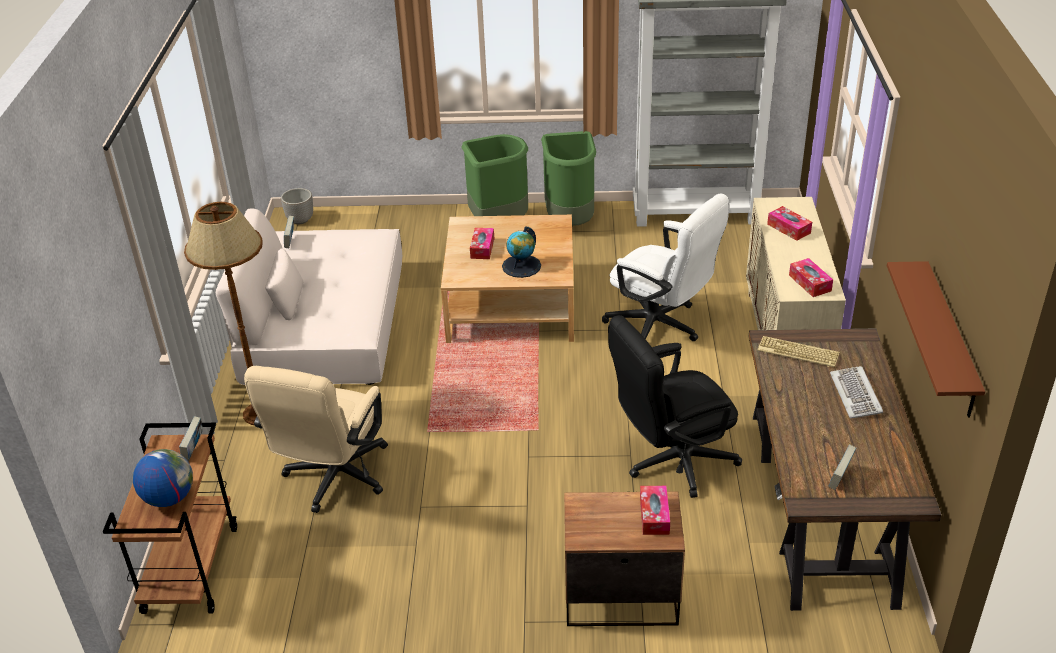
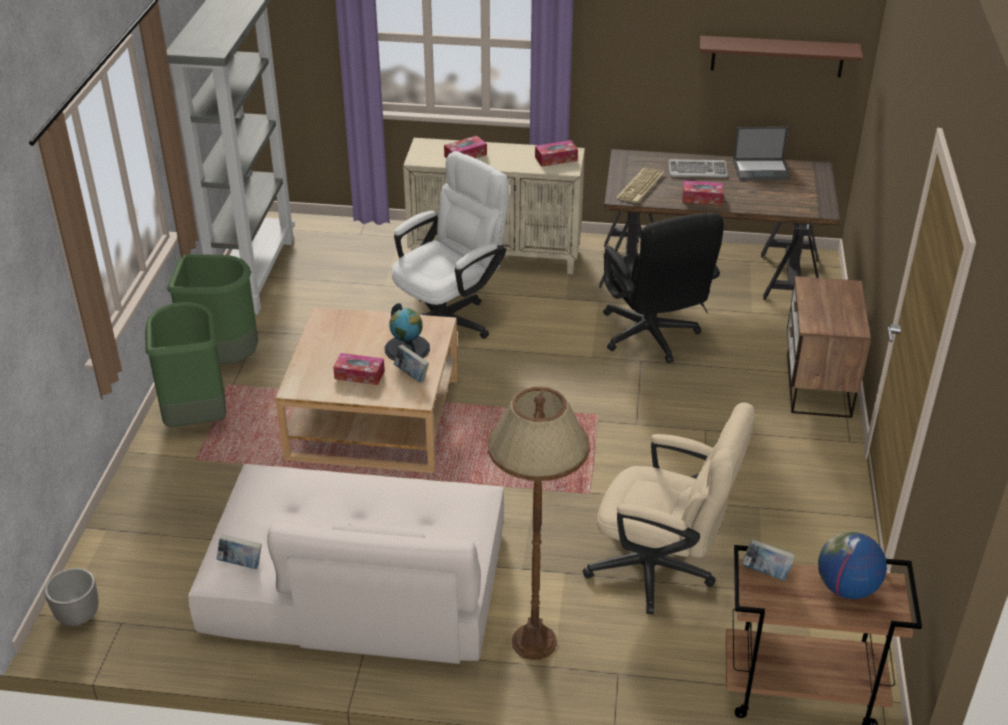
camera: 85 degrees left, 0 degrees up
tissue box [640,486,670,535] -> tissue box moved to [682,181,723,205]
book [829,445,856,490] -> book moved to [394,344,429,383]
none -> laptop [733,127,791,180]

